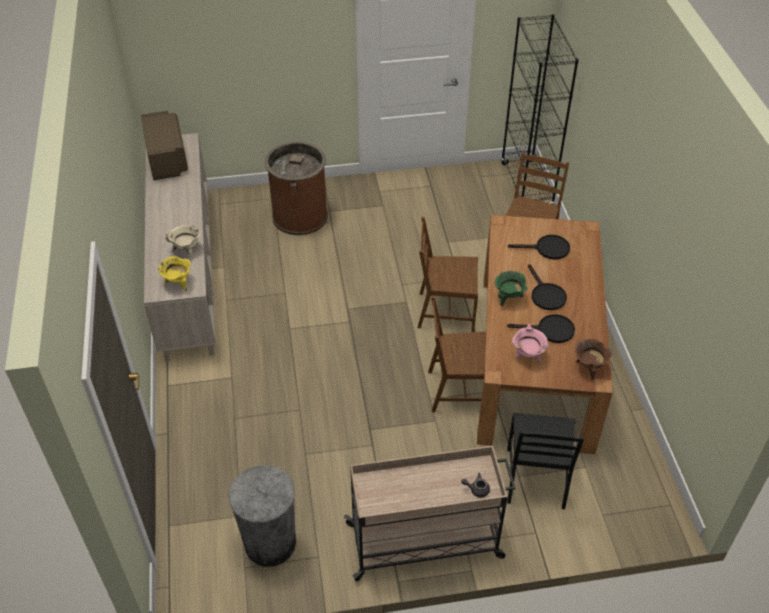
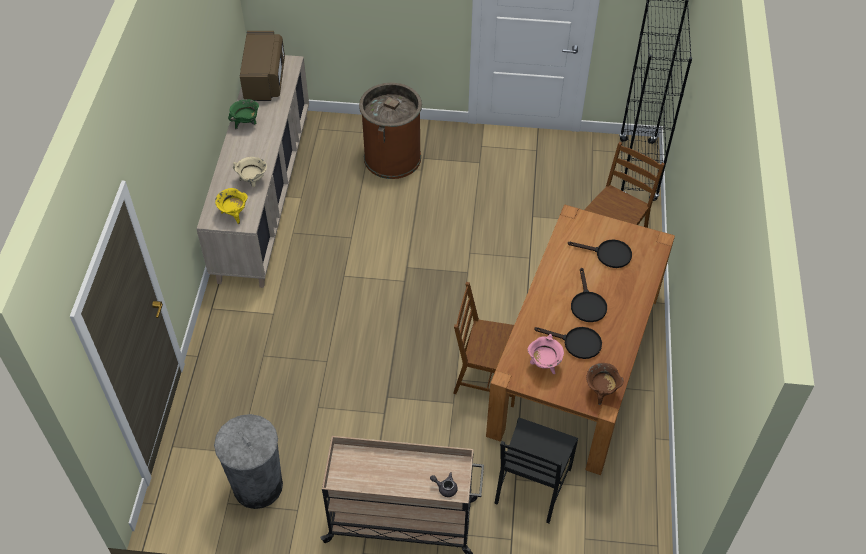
camera: 15 degrees right, 5 degrees up
brown chair [418,217,478,332] -> none
green cooking pot [495,271,528,306] -> green cooking pot moved to [228,99,259,130]

